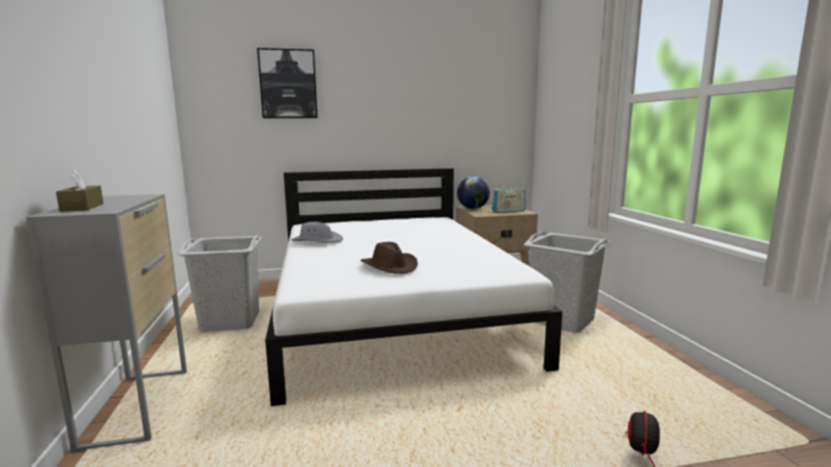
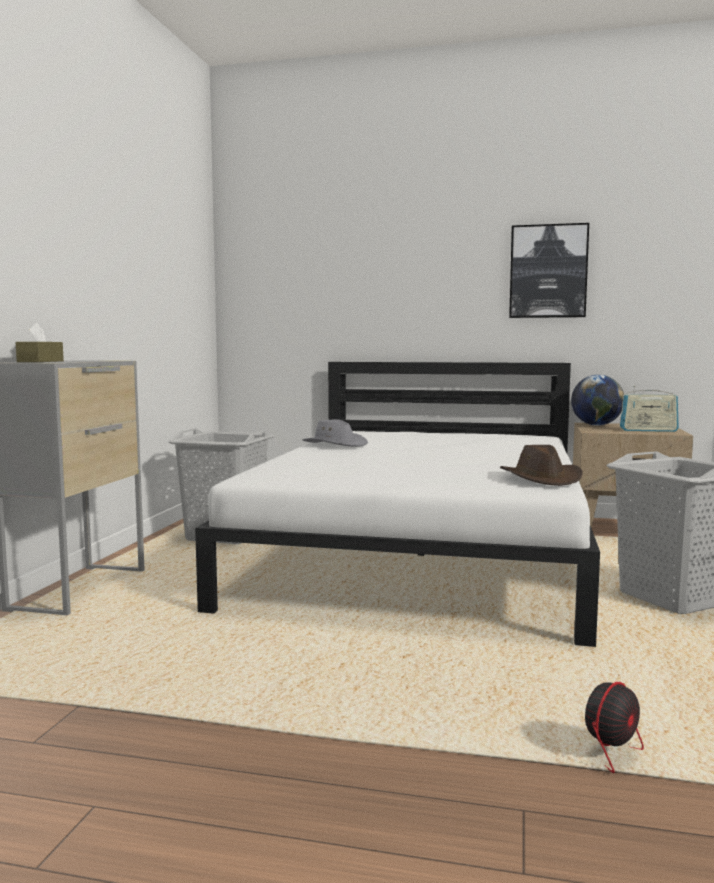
camera: 25 degrees right, 5 degrees down
picture [257,48,318,118] -> picture moved to [509,223,589,318]
brown hat [360,242,418,274] -> brown hat moved to [500,445,583,486]

